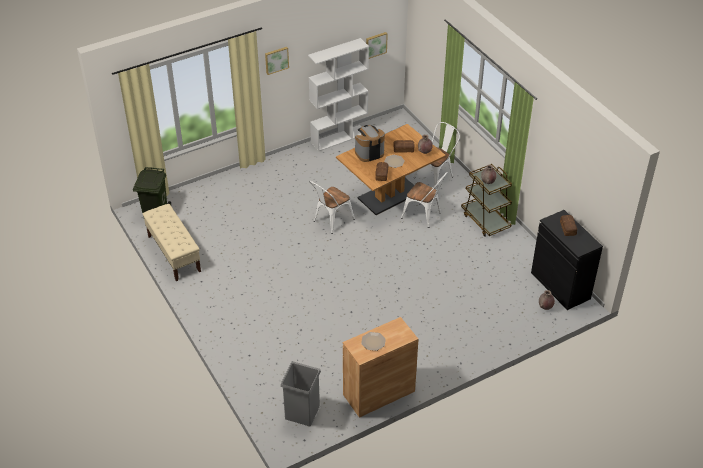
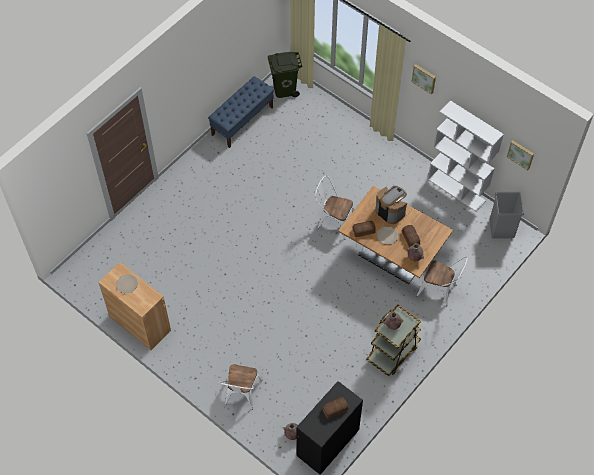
camera: 70 degrees right, 15 degrees up
beige bench [143,204,201,281] -> blue bench [208,76,274,148]
grey trash can [280,361,321,426] -> grey trash can moved to [489,192,524,239]
white chair [401,172,448,228] -> white chair moved to [219,364,262,410]

